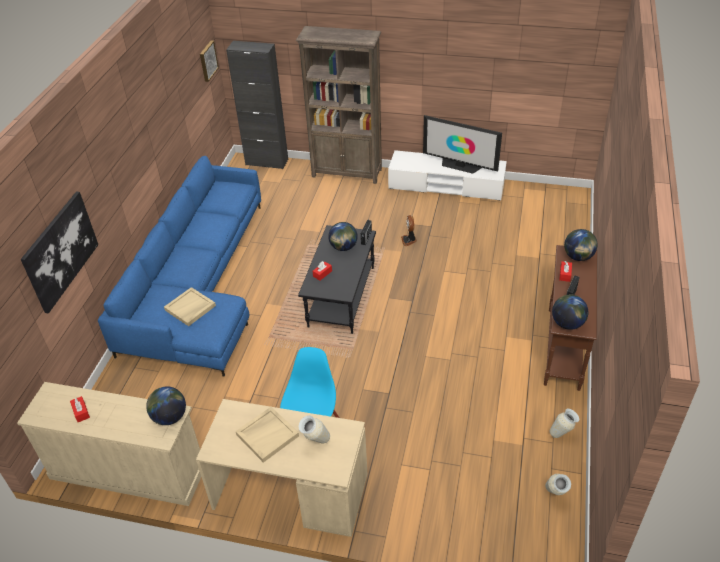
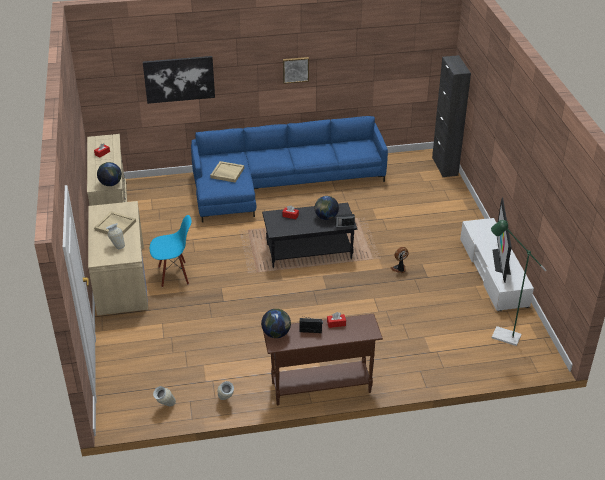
camera: 65 degrees right, 5 degrees down
picture [200,40,219,82] -> picture moved to [283,57,309,84]
brown bookcase [296,26,382,184] -> none
globe [564,229,598,261] -> none
none -> green floor lamp [491,220,546,346]

